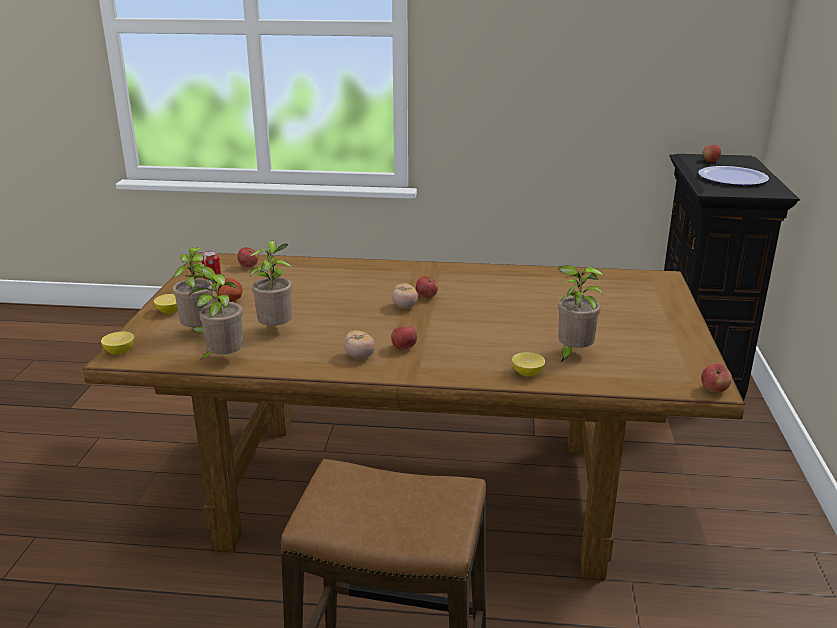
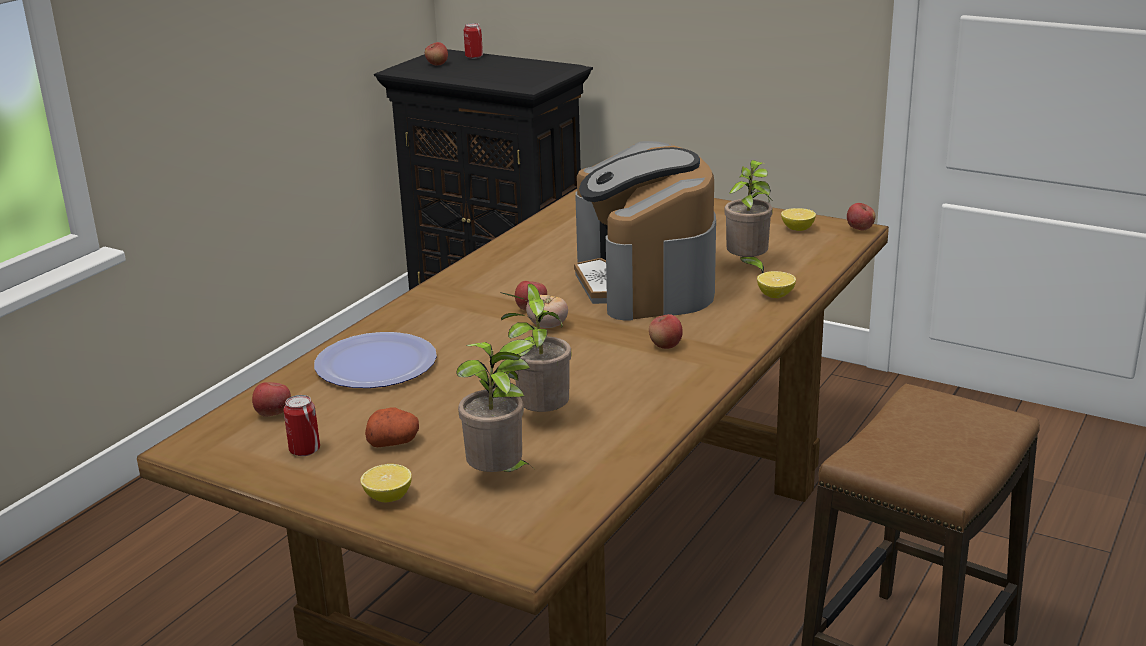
camera: 65 degrees left, 0 degrees up
lemon [101,331,134,355] -> lemon moved to [781,208,816,231]
potted plant [186,266,243,360] -> none
tomato [344,330,375,359] -> none
plate [698,166,769,185] -> plate moved to [314,332,437,388]
none -> can [464,23,483,59]
none -> coffee machine [574,141,716,321]

